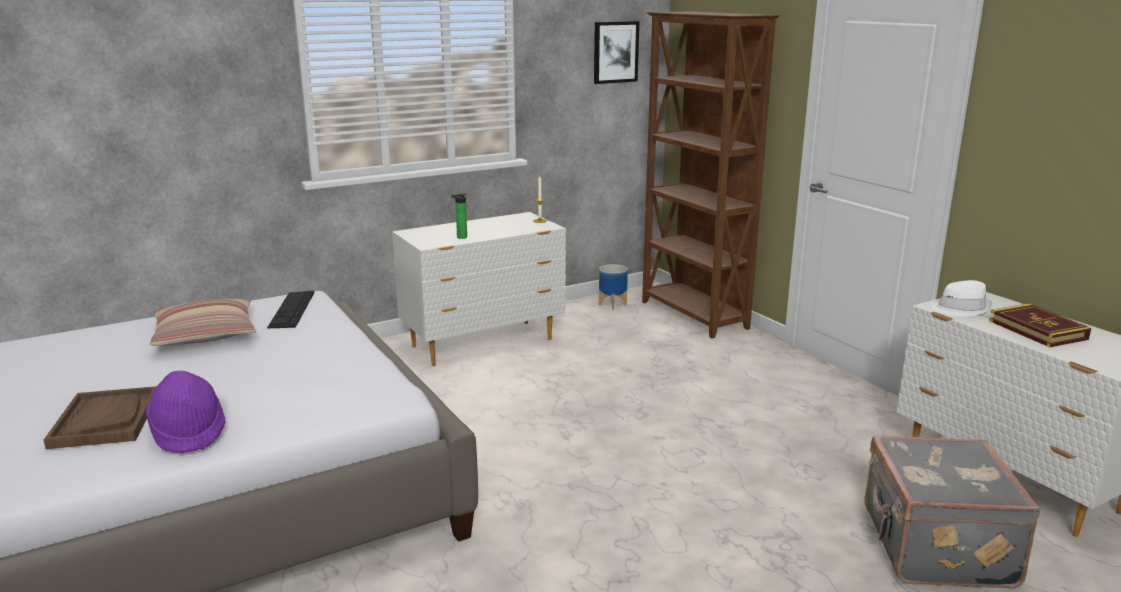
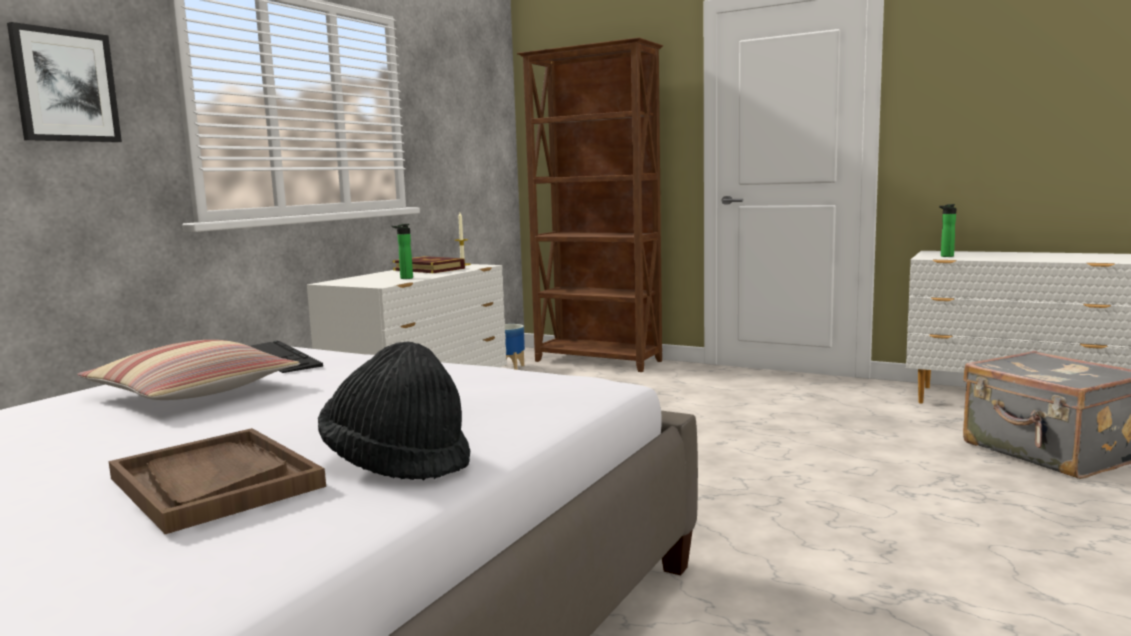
camera: 30 degrees left, 10 degrees down
purple hat [146,371,226,453] -> black hat [318,341,470,480]
picture [594,21,639,84] -> picture moved to [7,22,122,142]
white hat [931,280,992,317] -> bottle [939,204,956,257]
book [989,303,1092,347] -> book moved to [393,256,465,273]

